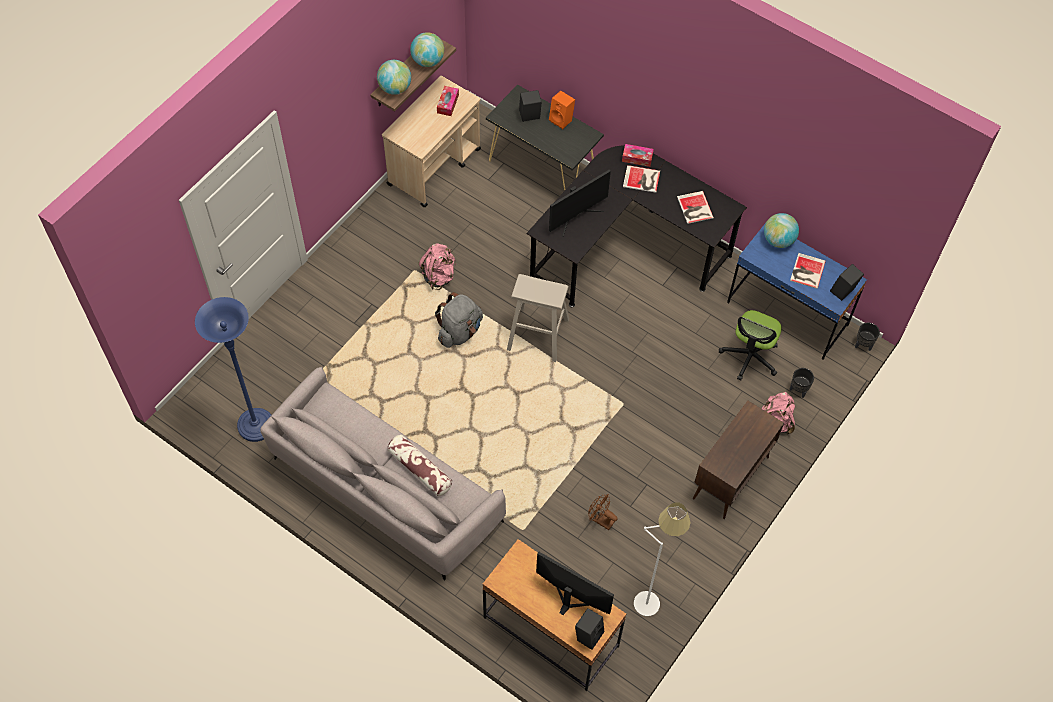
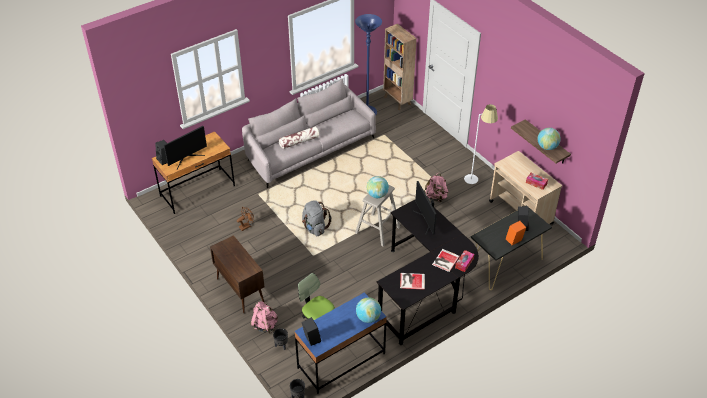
camera: 110 degrees right, 15 degrees down
globe [377,60,411,95] -> globe moved to [367,176,389,198]
grey backpack [435,292,483,348] -> grey backpack moved to [302,200,332,236]
white floor lamp [634,502,691,616] -> white floor lamp moved to [464,104,498,184]
book [790,253,826,289] -> none
none -> brown bookcase [383,24,417,110]

